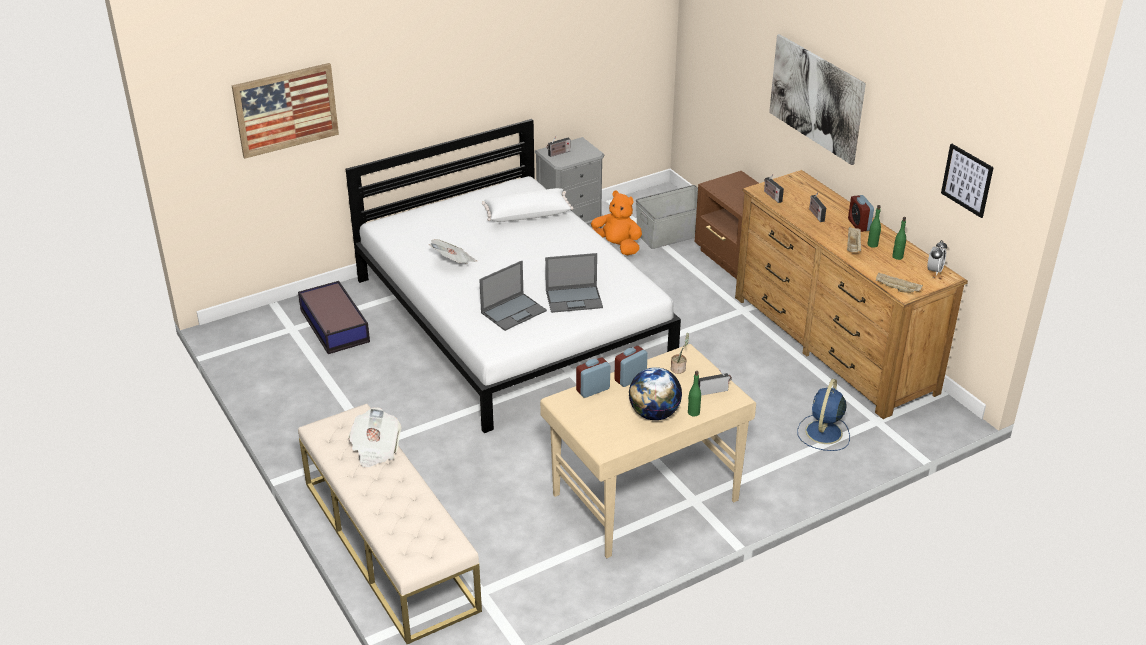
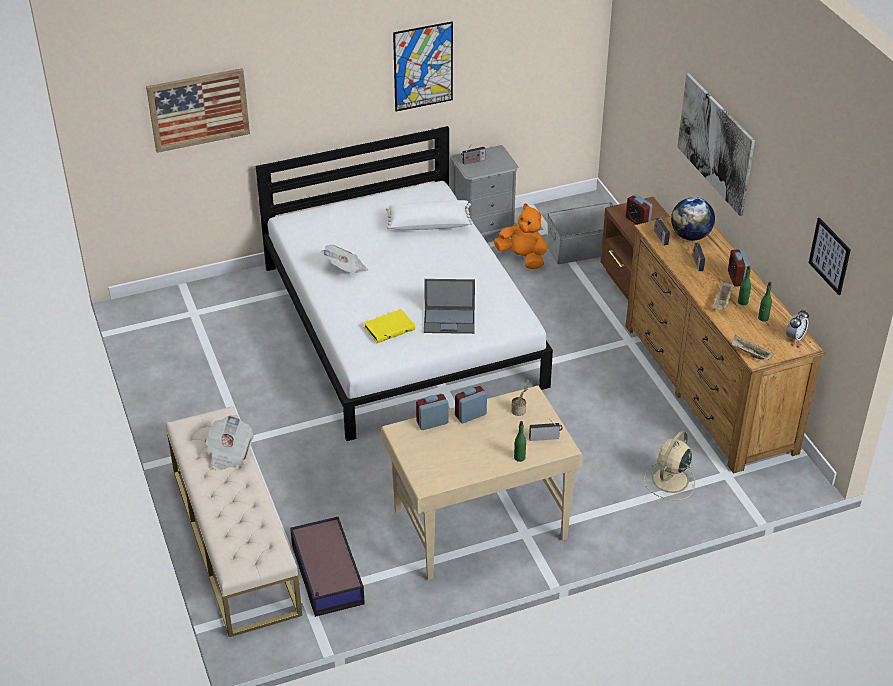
camera: 10 degrees right, 5 degrees up
storage box [298,281,370,354] -> storage box moved to [290,517,365,617]
laptop [479,260,547,331] -> yellow book [364,309,415,343]
globe [629,367,682,420] -> globe moved to [671,197,715,241]
blue fan [797,379,850,451] -> beige fan [644,431,695,500]
none -> picture [393,22,453,111]
none -> alarm clock [626,194,653,225]

